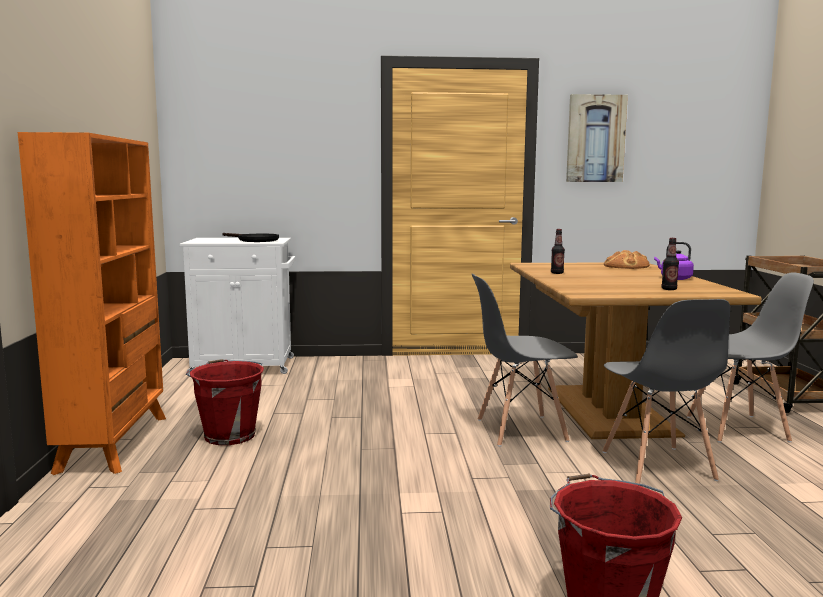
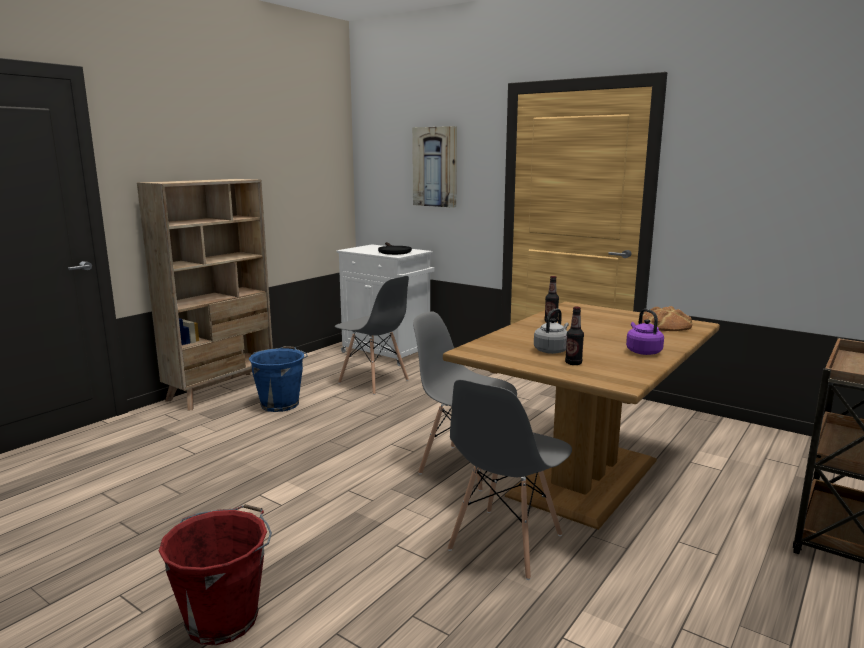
camera: 40 degrees right, 5 degrees up
orange bookcase [18,132,166,475] -> beige bookcase [137,179,273,410]
red bucket [186,359,264,445] -> blue bucket [249,346,308,412]
picture [566,94,628,182] -> picture moved to [412,126,457,208]
grey chair [687,272,814,443] -> grey chair moved to [335,276,409,395]
none -> grey kettle [534,308,569,354]

